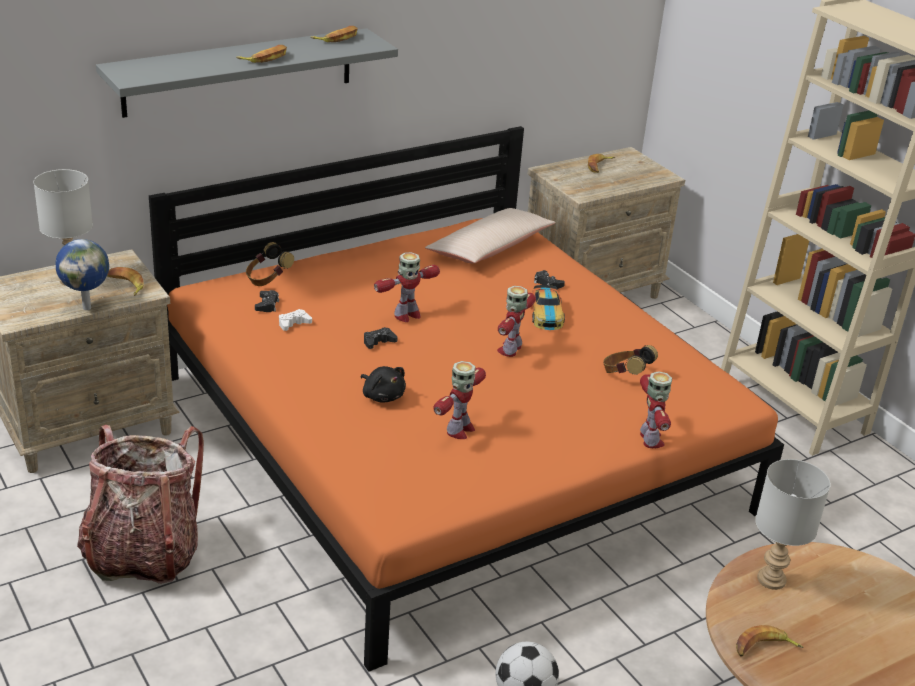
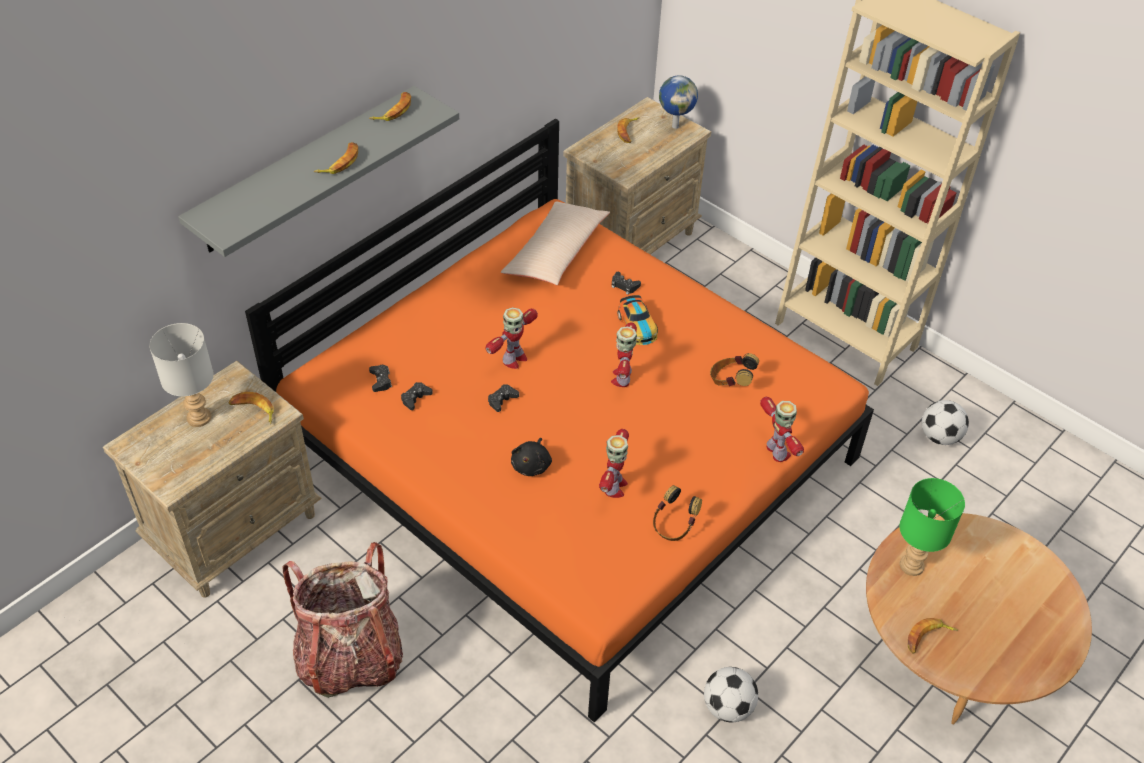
camera: 15 degrees left, 15 degrees up
globe [56,239,109,310] -> globe moved to [659,75,698,129]
headphones [246,242,294,286] -> headphones moved to [653,485,702,541]
white game controller [279,309,312,331] -> black game controller [401,382,433,410]
black plush toy [361,366,406,403] -> black plush toy turned 75 degrees clockwise [511,438,552,476]
grey table lamp [755,459,830,590] -> green table lamp [899,478,965,576]
none -> football [922,400,969,445]

